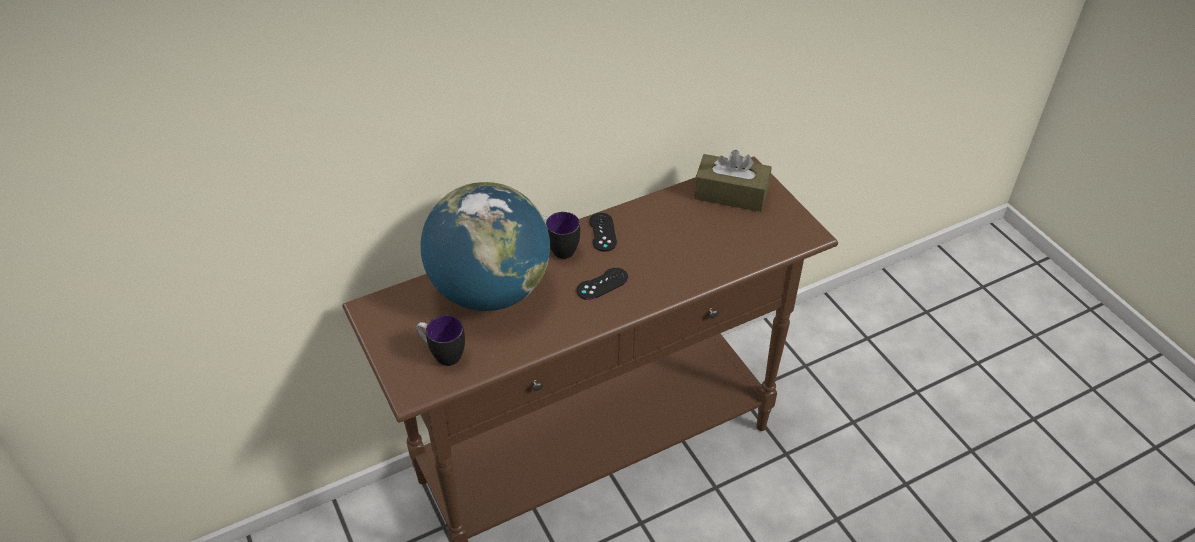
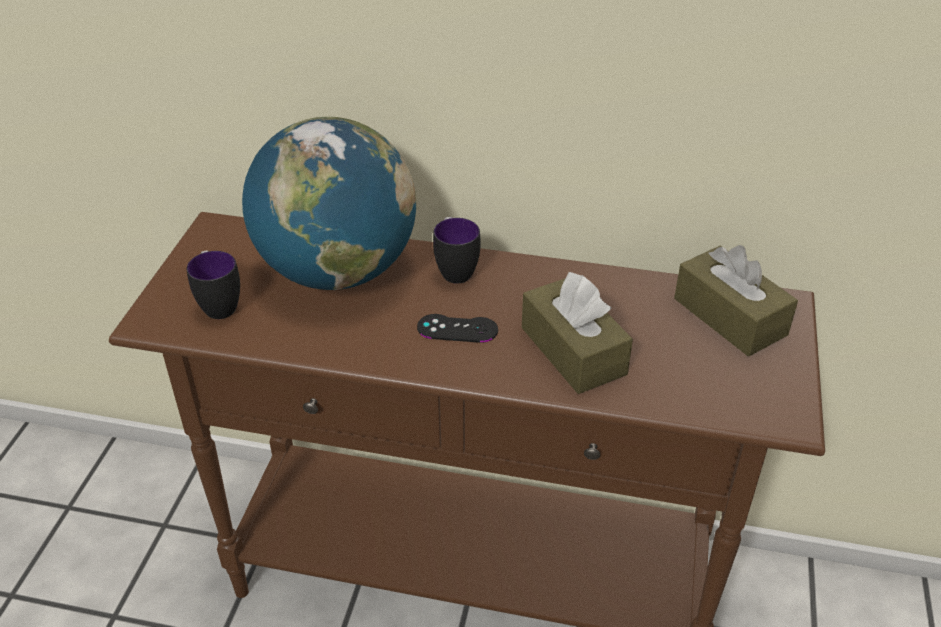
camera: 40 degrees right, 5 degrees down
black game controller [589,213,617,252] -> none
none -> brown tissue box [522,272,633,394]

